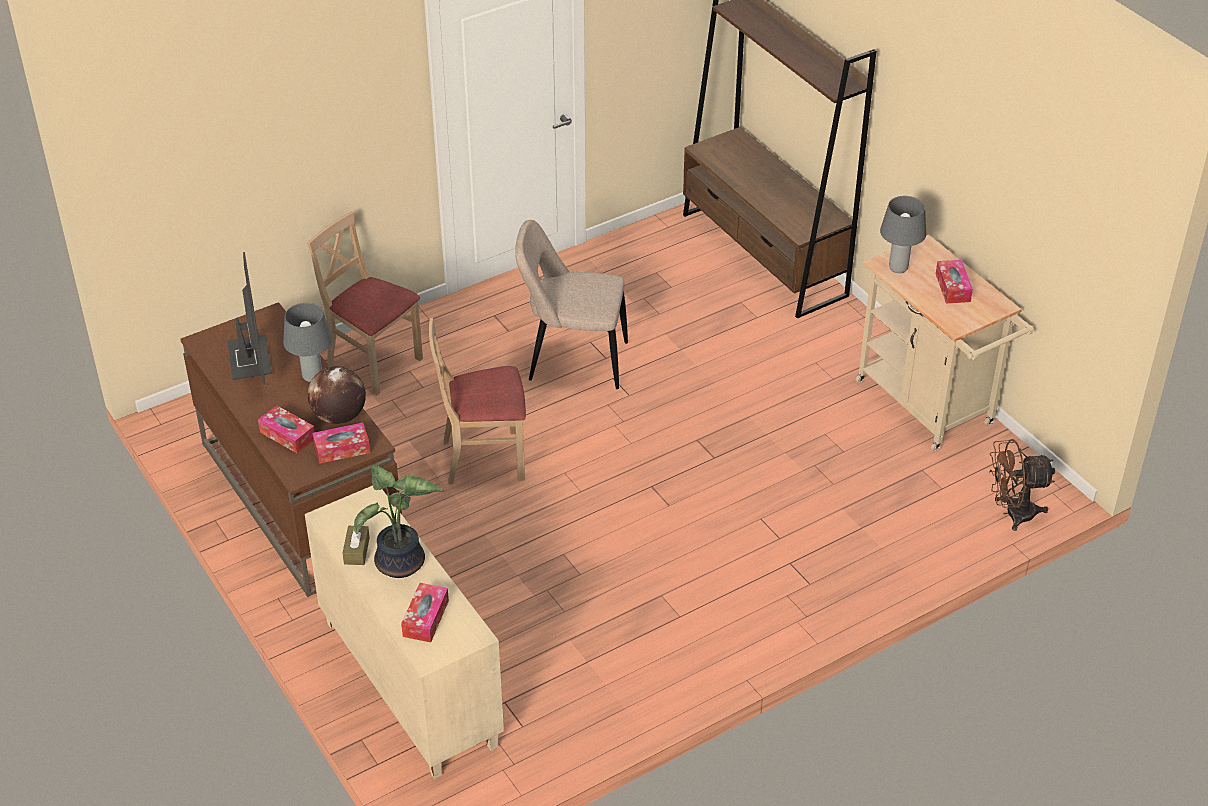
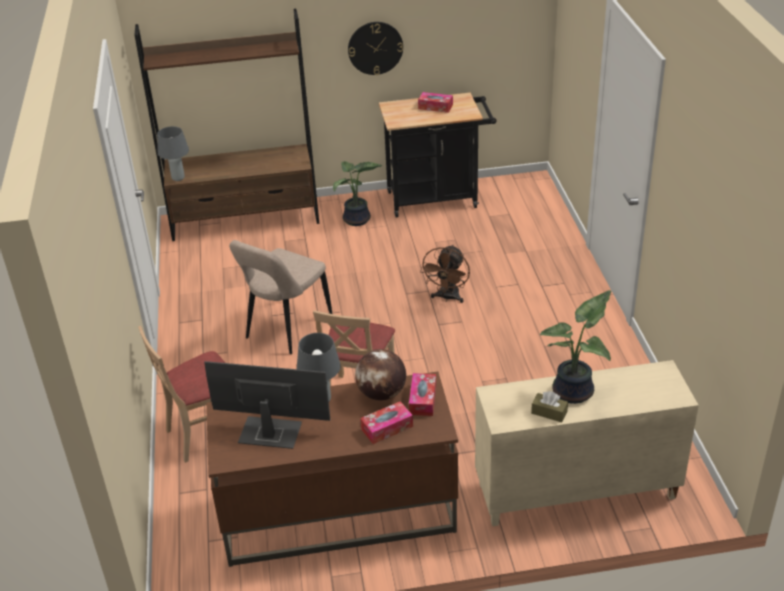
camera: 65 degrees left, 5 degrees down
tissue box [401,583,449,642] -> none
beige cart [856,235,1034,452] -> black cart [379,92,496,218]
grey table lamp [880,196,926,273] -> grey table lamp moved to [157,126,189,181]
brown fan [989,439,1055,531] -> brown fan moved to [420,245,470,303]
none -> potted plant [333,161,382,226]
none -> wall clock [348,22,403,75]

